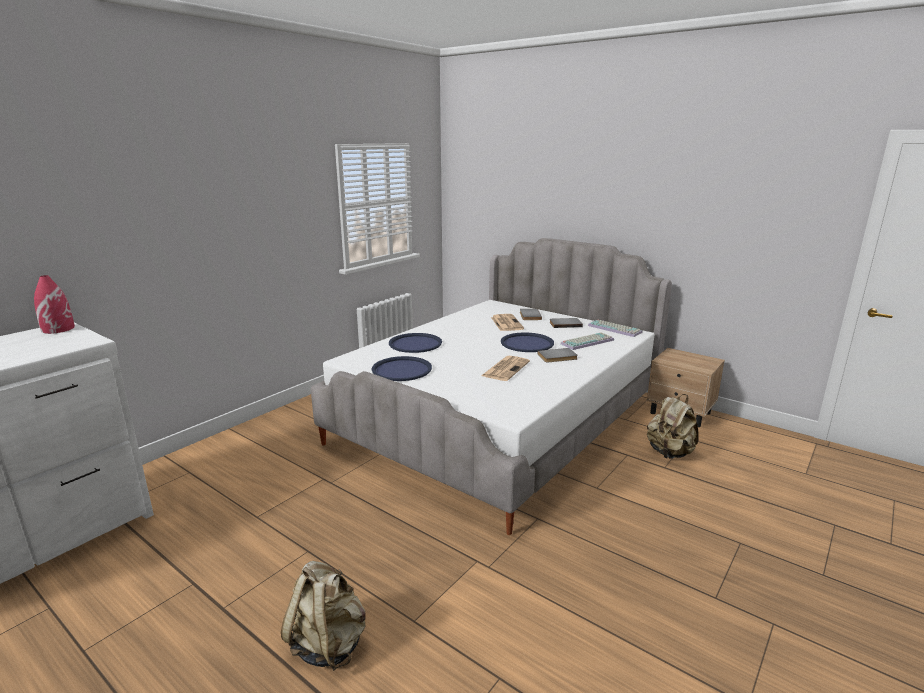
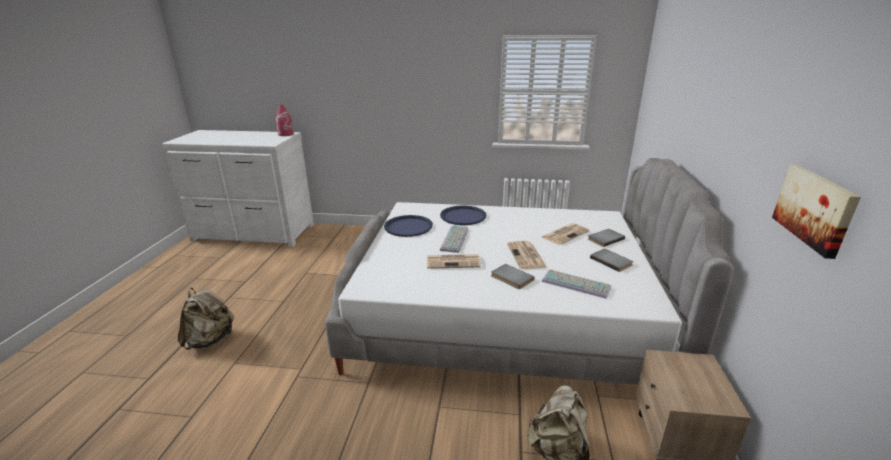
camera: 60 degrees right, 5 degrees up
blue tray [501,333,554,352] -> newspaper [507,241,546,269]
keyboard [588,319,643,337] -> keyboard moved to [440,226,468,253]
none -> picture [772,165,861,259]

